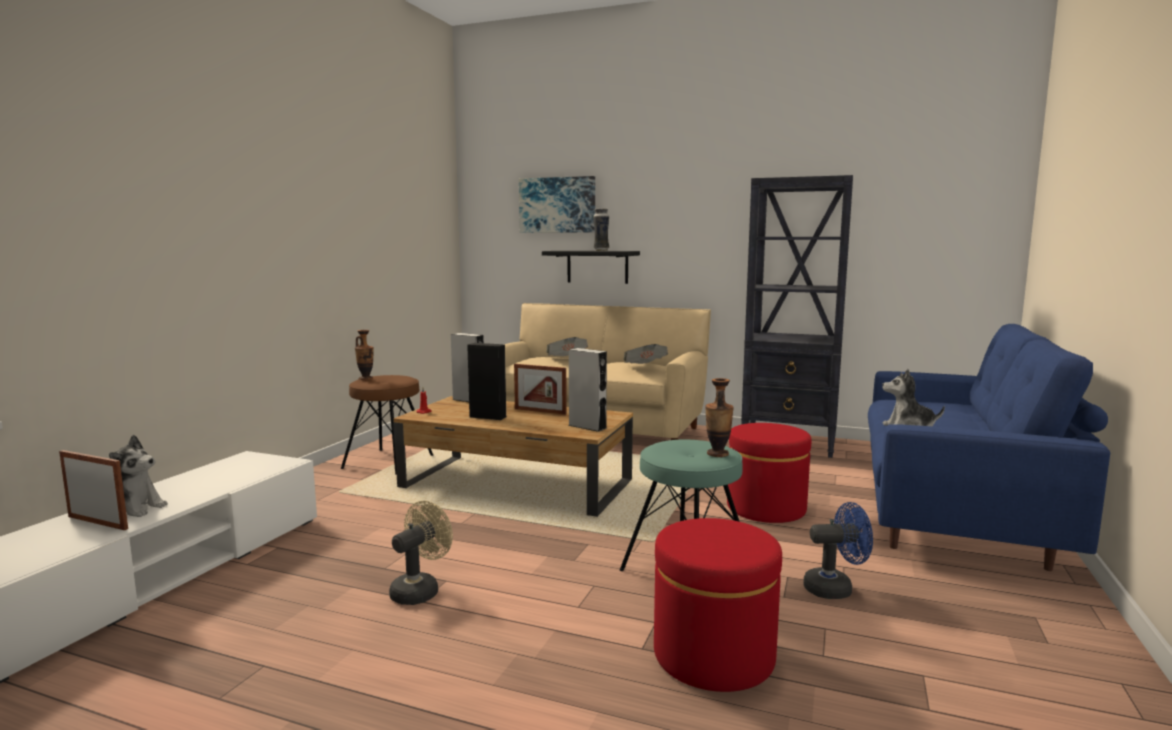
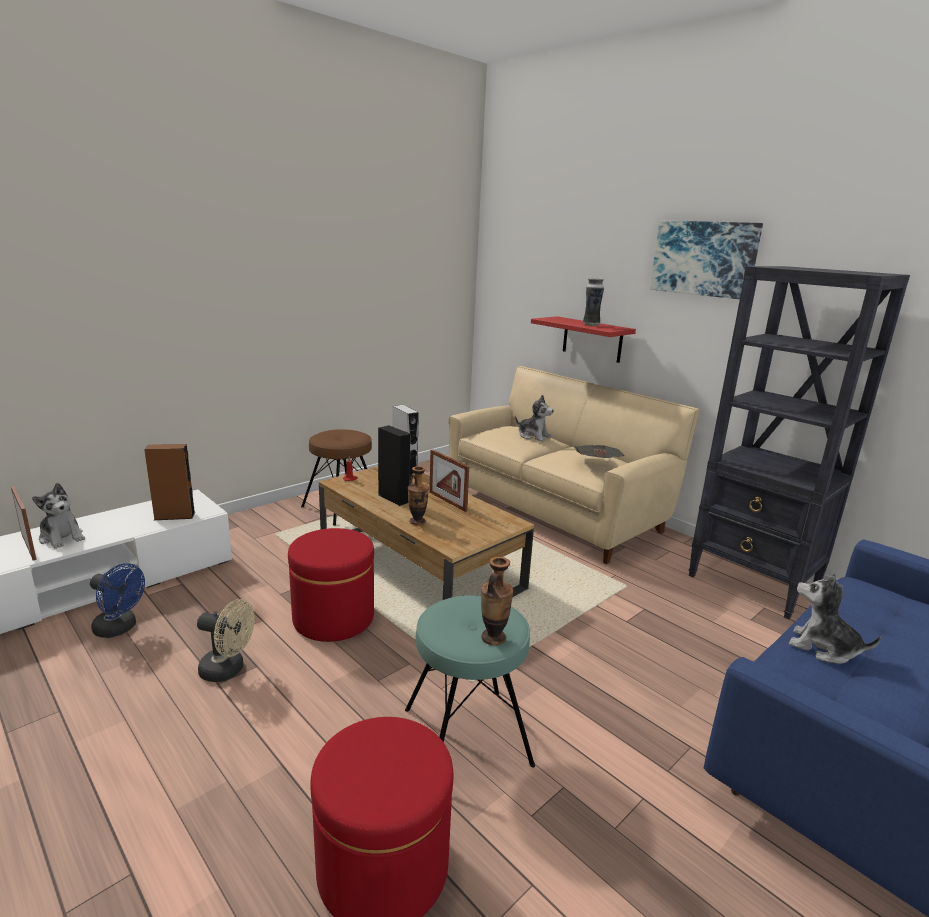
camera: 25 degrees right, 10 degrees up
vase [355,330,374,380] -> vase moved to [408,466,429,525]
beige fan [389,501,453,605] -> beige fan turned 45 degrees clockwise [197,599,255,682]
picture [519,176,595,233] -> picture moved to [650,221,763,299]
black shelf [542,251,640,284] -> red shelf [531,316,636,363]
newspaper [546,337,588,356] -> plush toy [515,395,554,441]
grey speaker [568,348,607,432] -> none
red ottoman [727,423,811,523] -> red ottoman moved to [288,528,374,642]
blue fan [803,502,873,599] -> blue fan moved to [90,563,145,638]
none -> brown speaker [144,444,195,521]

